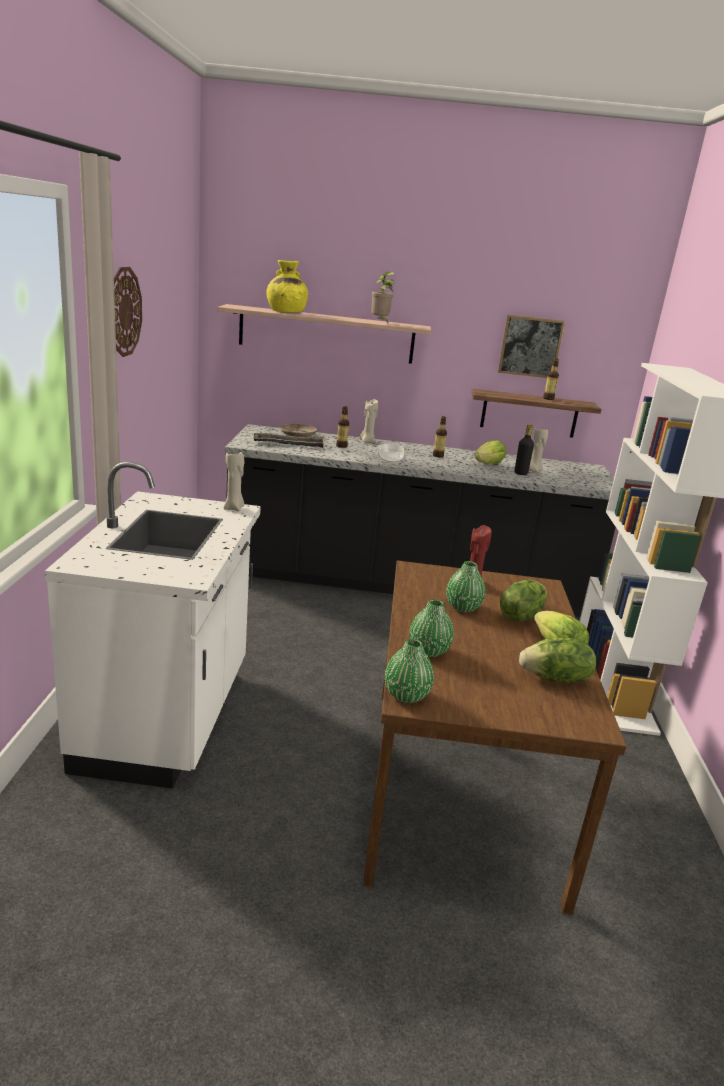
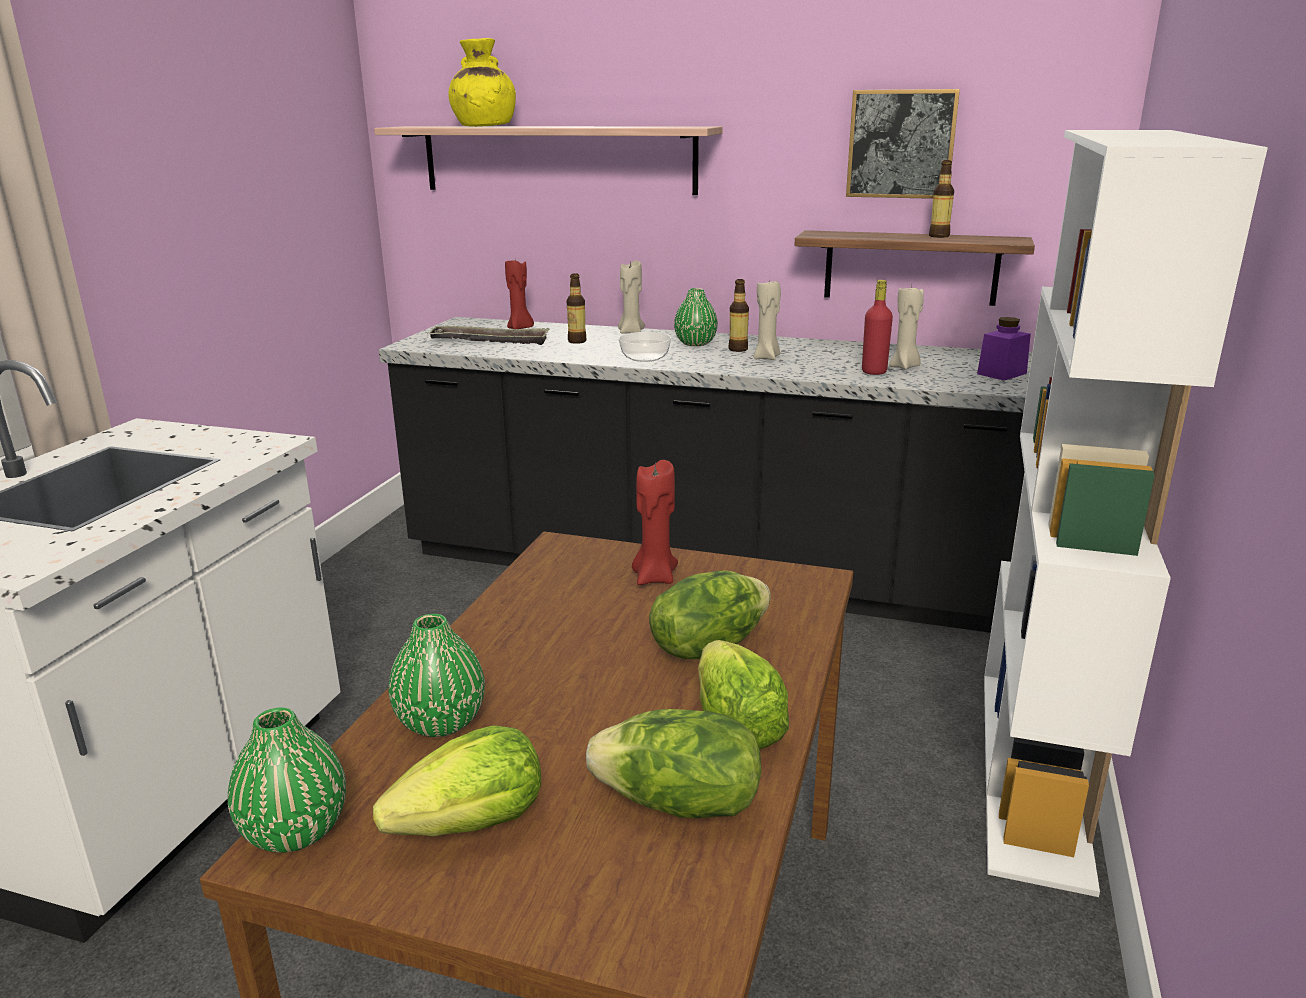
camera: 15 degrees right, 0 degrees up
wall clock [114,267,142,357] -> none
beige candle [224,452,245,512] -> beige candle moved to [754,281,781,360]
beige plate [281,424,317,437] -> red candle [505,259,534,329]
potted plant [371,271,394,323] -> none
green vase [446,561,485,612] -> green vase moved to [674,288,718,346]
lettuce [475,440,506,464] -> lettuce moved to [373,725,541,836]
black bottle [514,424,534,475] -> red bottle [862,280,893,375]
none -> purple jar [977,317,1031,381]

